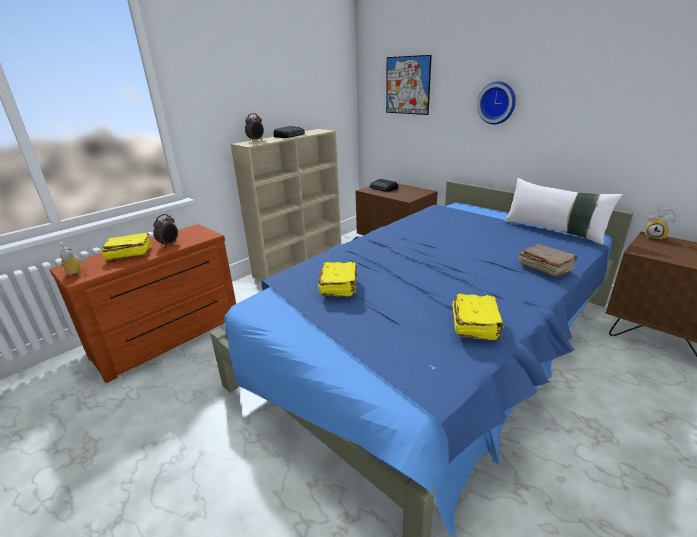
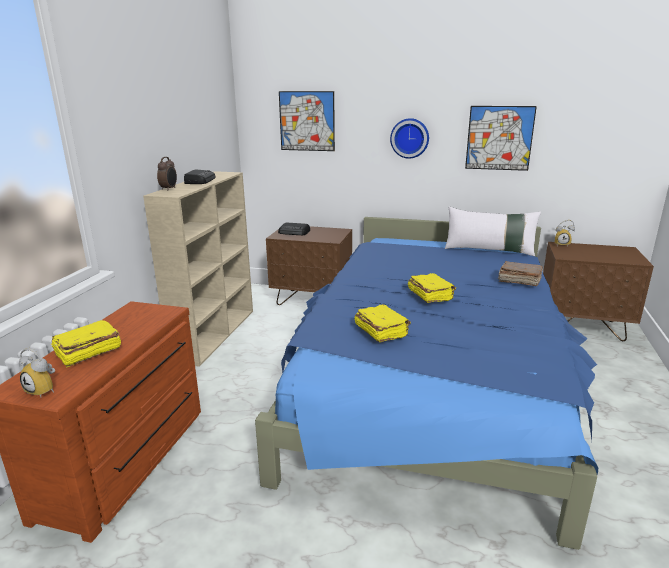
camera: 30 degrees left, 5 degrees down
alarm clock [153,214,178,247] -> none
yellow book [452,294,504,341] -> yellow book moved to [408,273,456,303]
none -> picture [465,106,537,171]

